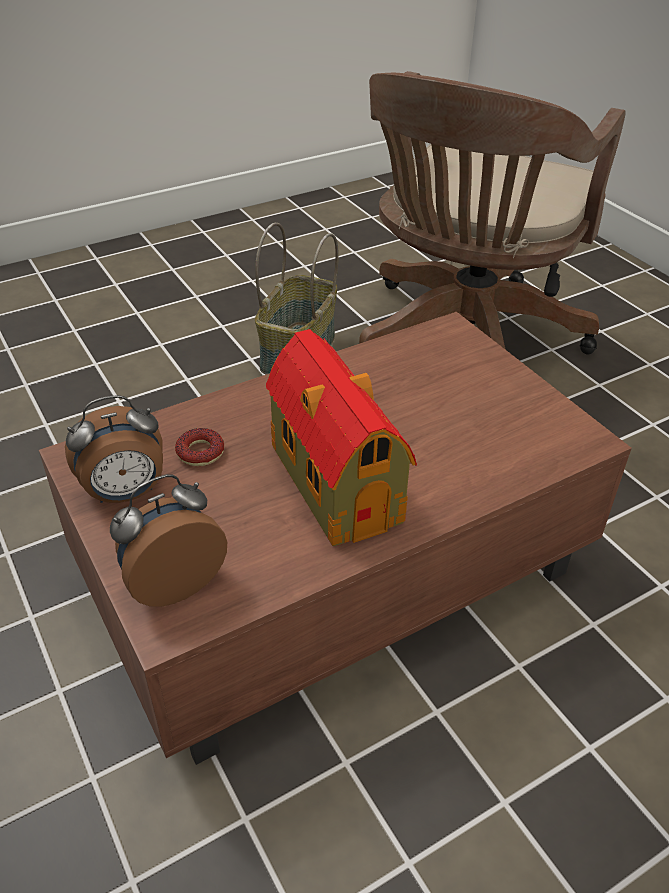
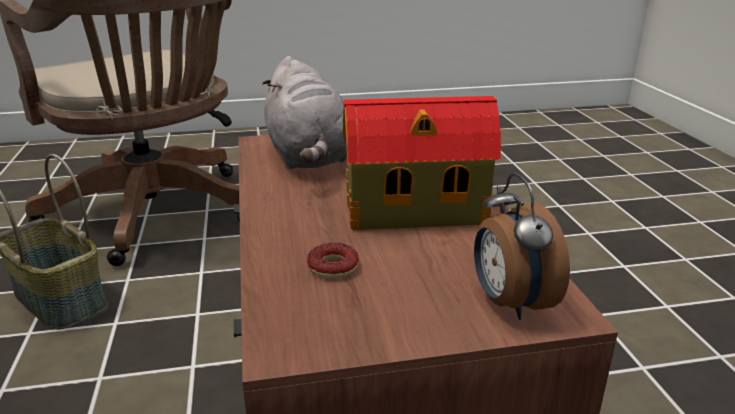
camera: 70 degrees left, 15 degrees down
alarm clock [65,395,163,503] -> none
none -> grey plush toy [262,56,347,169]

